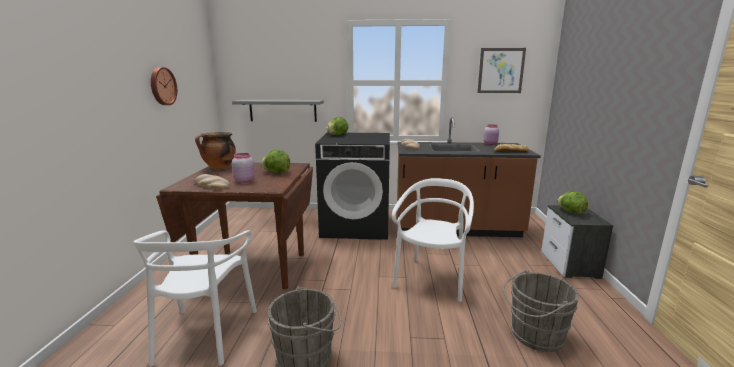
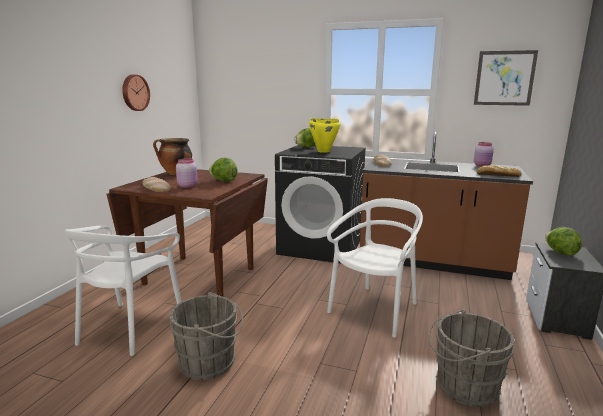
camera: 15 degrees right, 0 degrees up
grey shelf [232,100,324,122] -> none
none -> yellow cooking pot [309,118,340,153]

